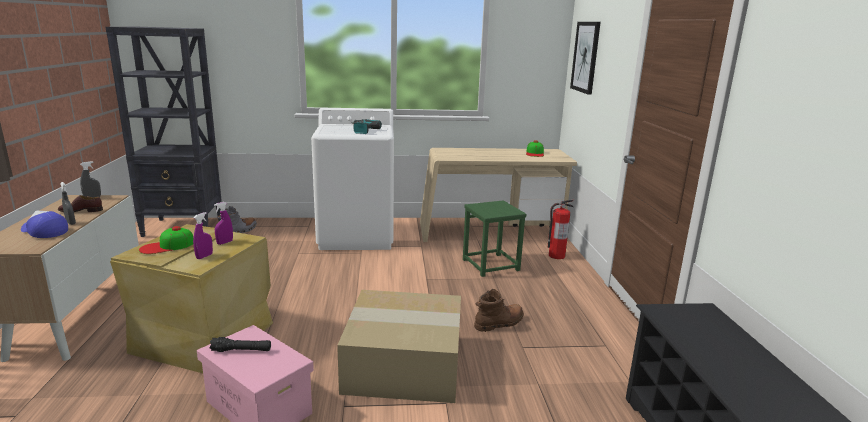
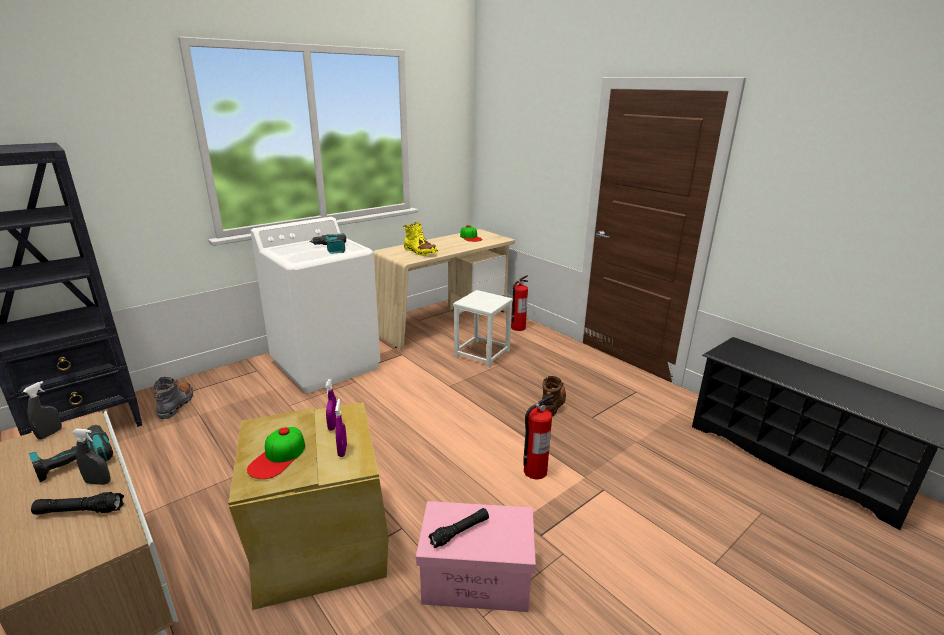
camera: 35 degrees left, 5 degrees up
cap [21,211,68,238] -> black flashlight [31,492,124,515]
brown shoe [58,195,103,212] -> power drill [29,425,113,482]
cardboard box [337,290,461,403] -> fire extinguisher [523,394,554,480]
green stool [463,200,527,277] -> white stool [453,290,513,367]
picture [570,22,601,95] -> none
none -> yellow boot [403,222,438,256]

